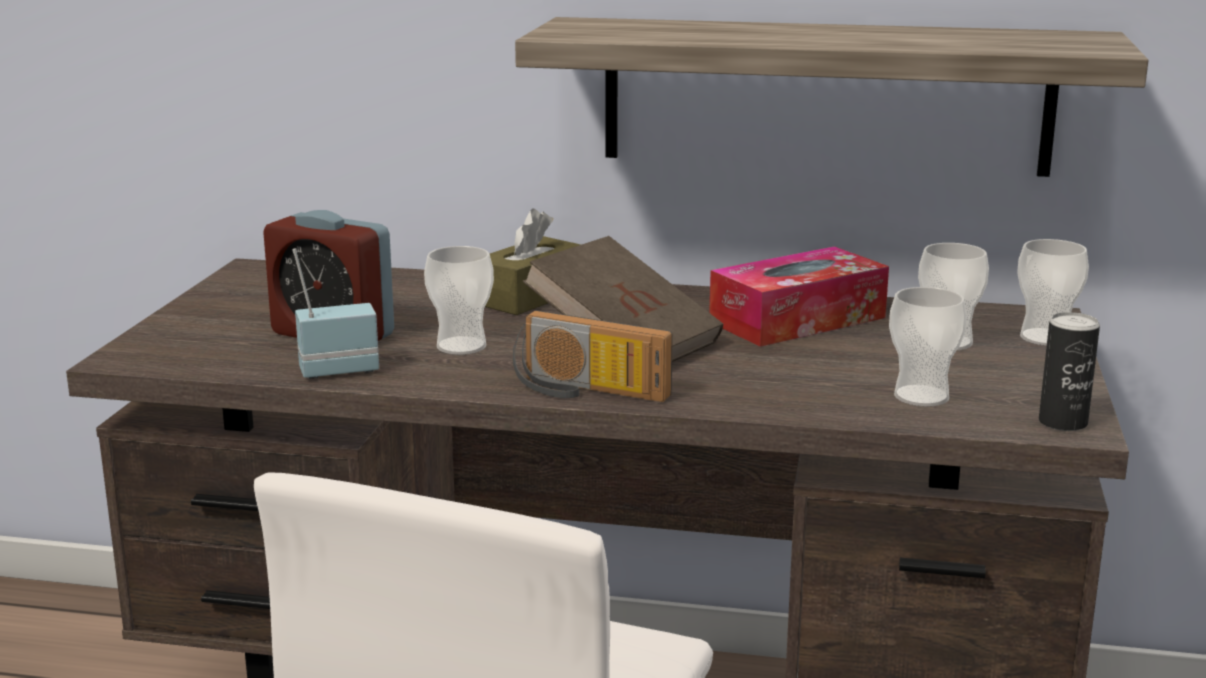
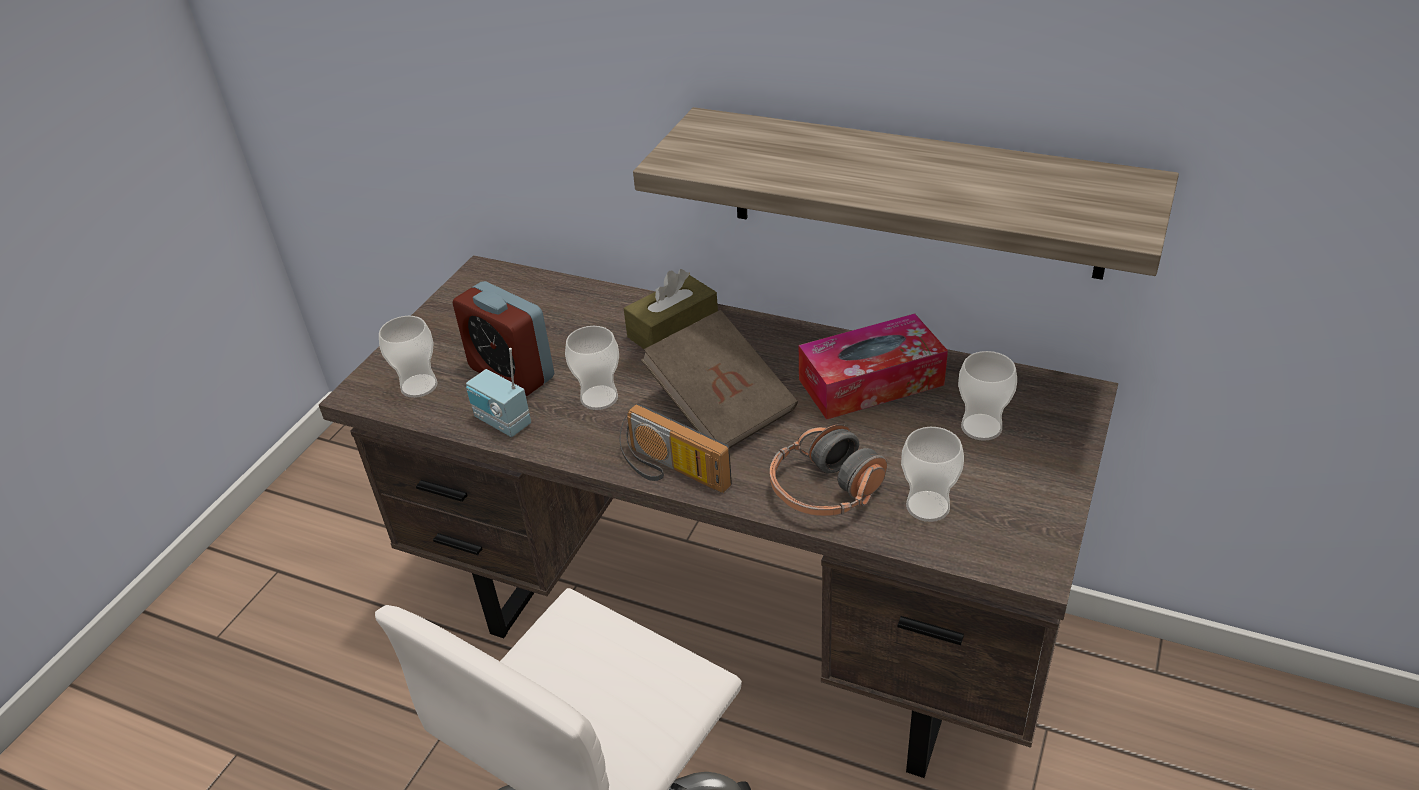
camera: 15 degrees right, 20 degrees up
radio [292,248,379,379] -> radio turned 135 degrees counterclockwise [466,348,531,437]
cup [1017,239,1089,346] -> cup moved to [379,316,437,398]
can [1039,312,1100,431] -> none
none -> headphones [770,424,887,516]

